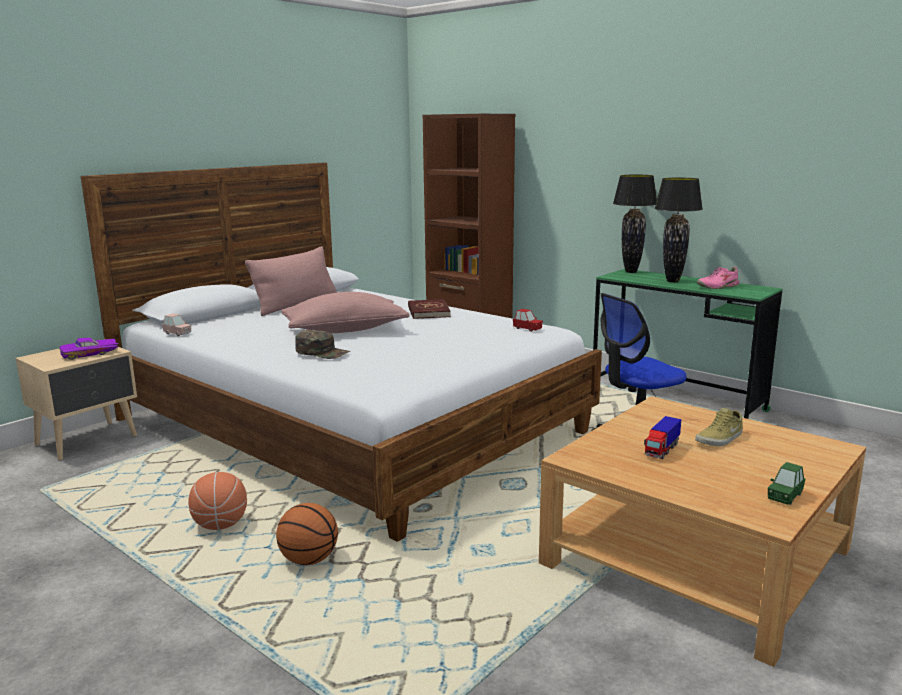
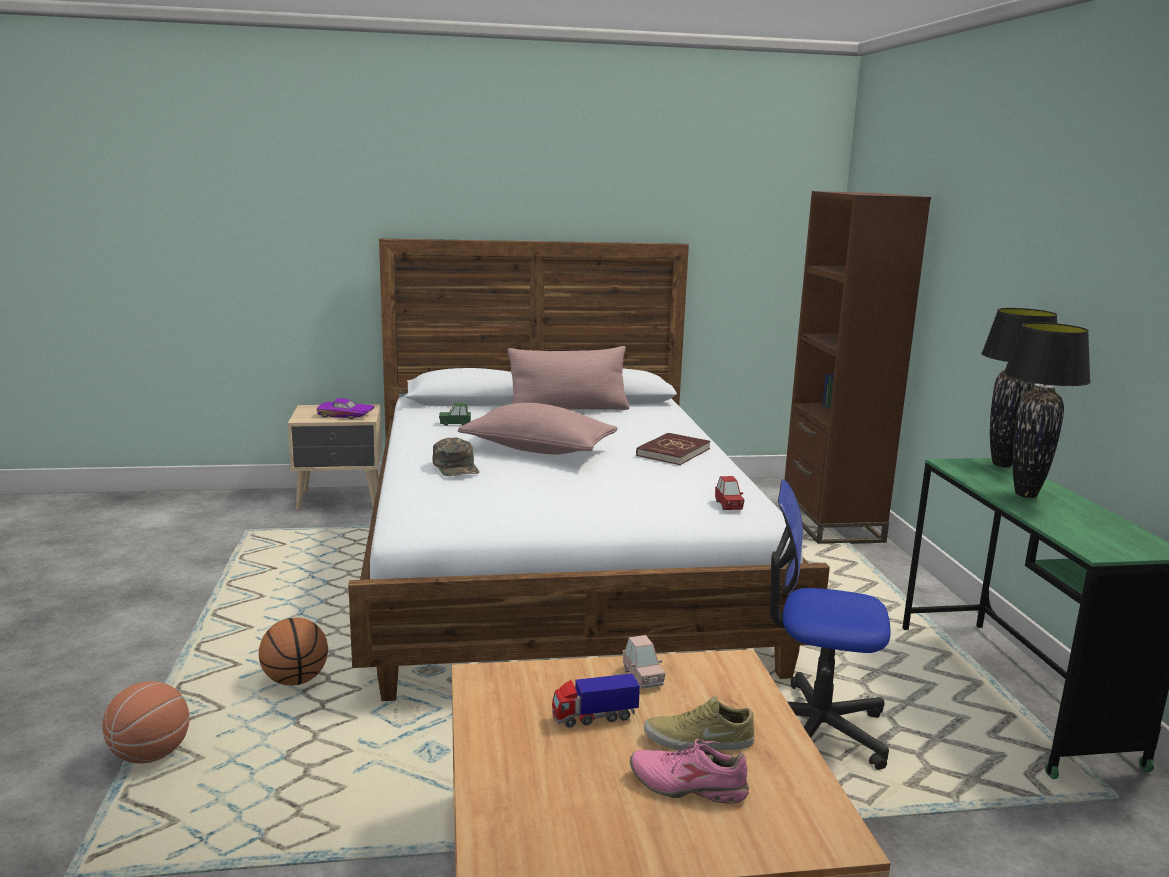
camera: 40 degrees right, 0 degrees up
pink toy car [162,314,191,336] -> pink toy car moved to [623,635,666,689]
basketball [188,472,247,530] -> basketball moved to [102,681,189,764]
pink shoe [697,266,739,289] -> pink shoe moved to [630,739,749,804]
green toy car [768,462,806,505] -> green toy car moved to [439,403,471,426]

